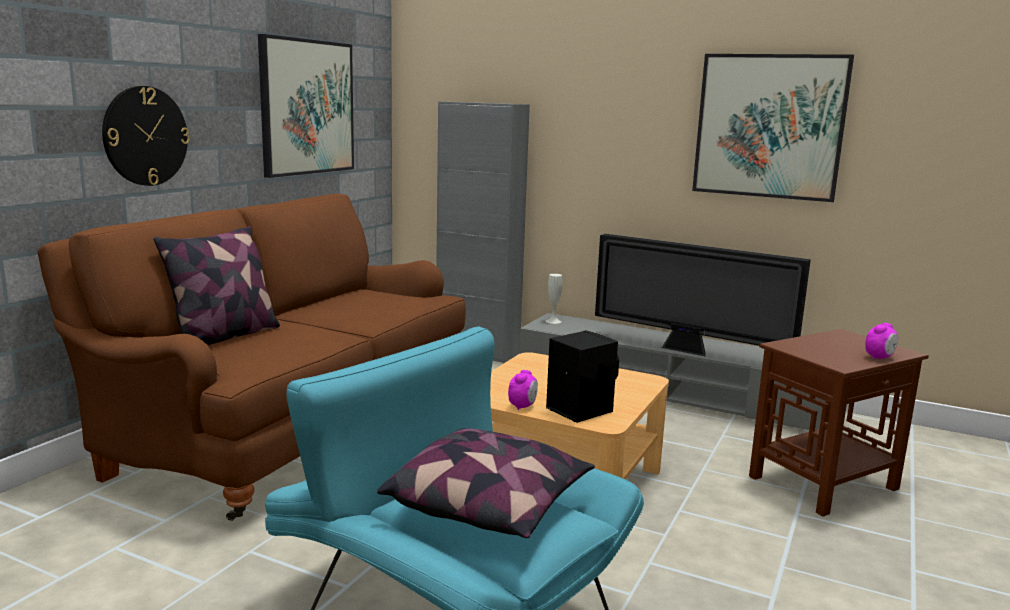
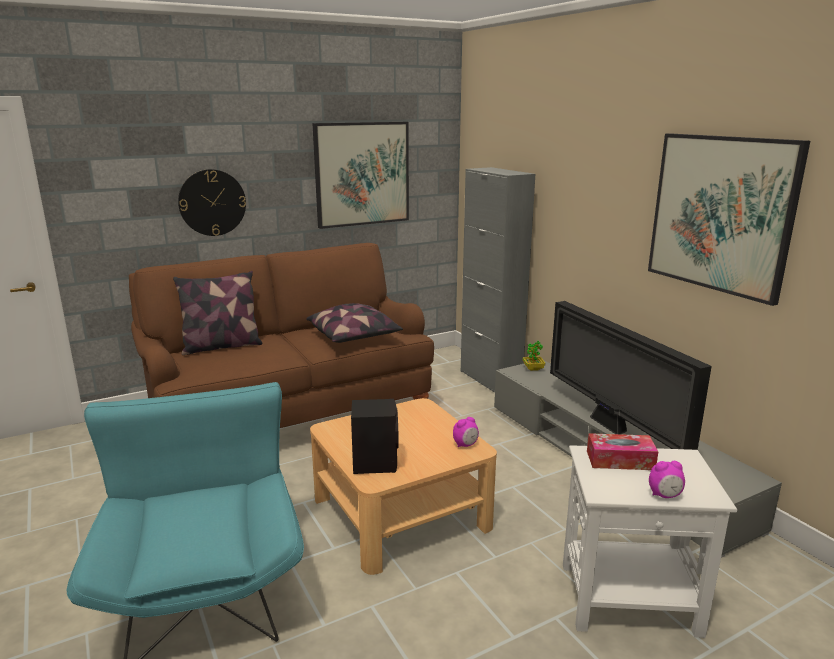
camera: 35 degrees right, 5 degrees up
pillow [377,428,595,538] -> pillow moved to [306,303,403,343]
alarm clock [508,370,538,410] -> alarm clock moved to [453,417,479,447]
white vase [546,274,563,324] -> potted plant [523,341,546,371]
brown side table [749,329,929,517] -> white side table [563,445,737,638]
none -> tissue box [587,433,658,470]

